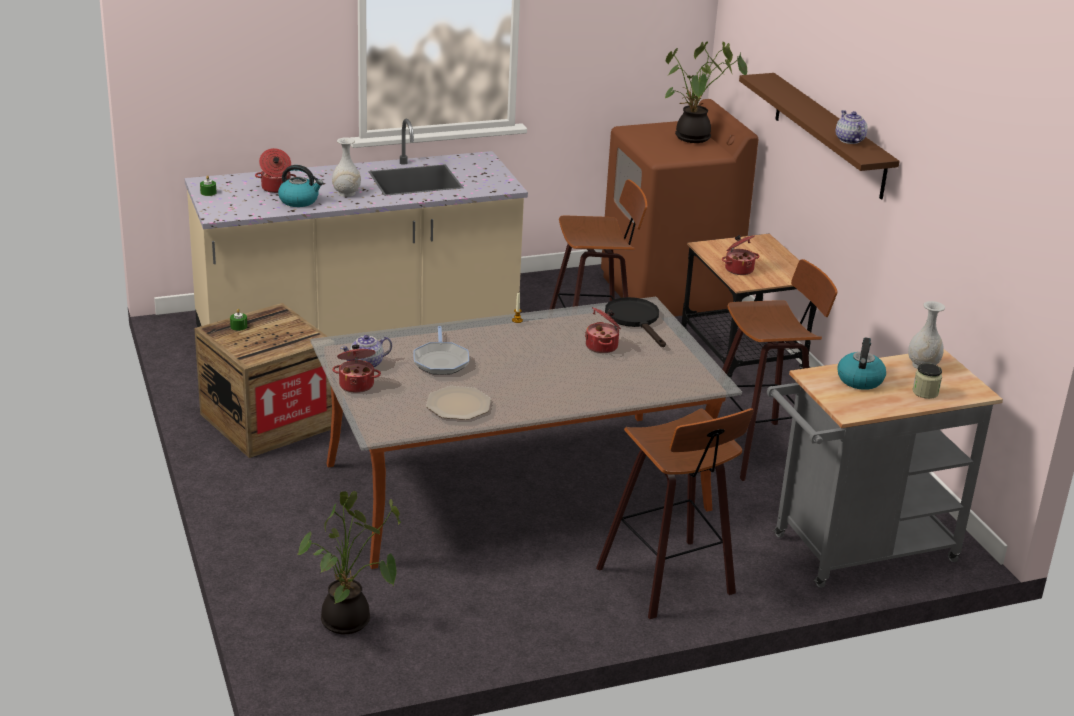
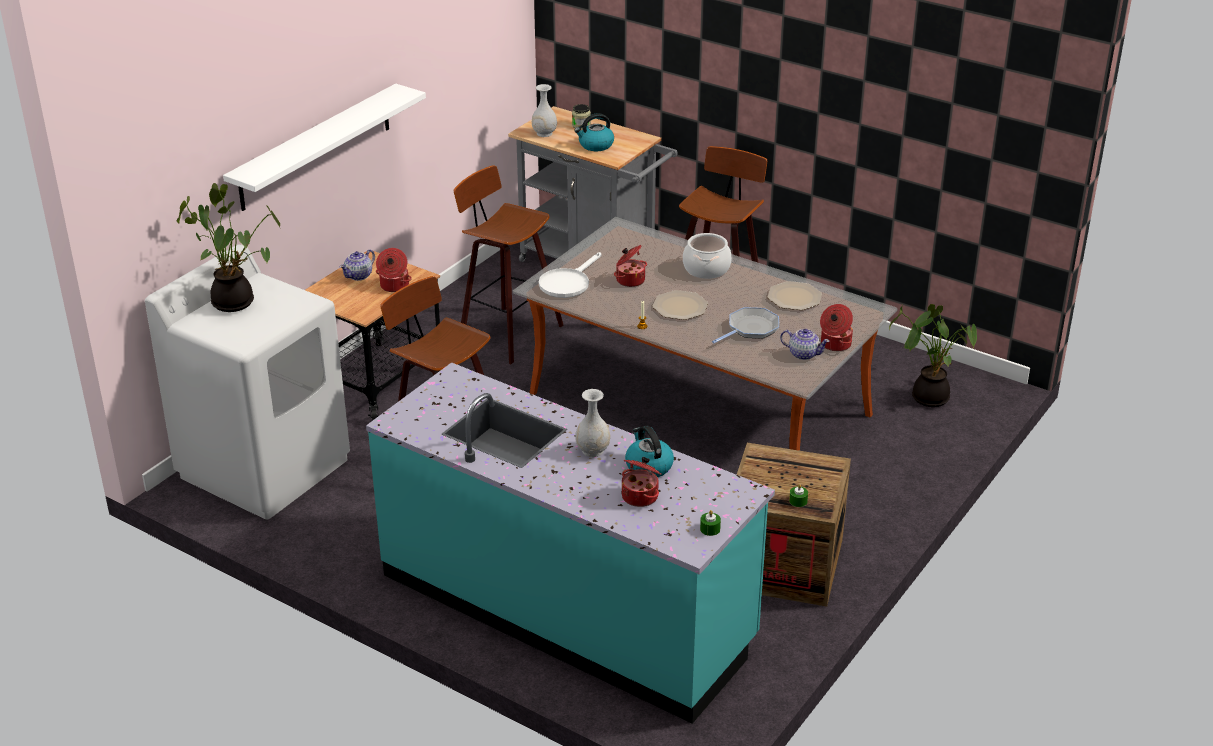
camera: 125 degrees left, 5 degrees up
beige counter [184,119,528,337] -> turquoise counter [366,362,775,724]
brown washing machine [601,99,758,317] -> white washing machine [145,245,350,520]
black frying pan [605,297,666,347] -> white frying pan [539,252,601,298]
brown shelf [739,73,900,200] -> white shelf [223,83,426,211]
teapot [836,110,868,144] -> teapot moved to [340,249,375,281]
none -> plate [652,290,708,320]
none -> cooking pot [683,233,732,279]

